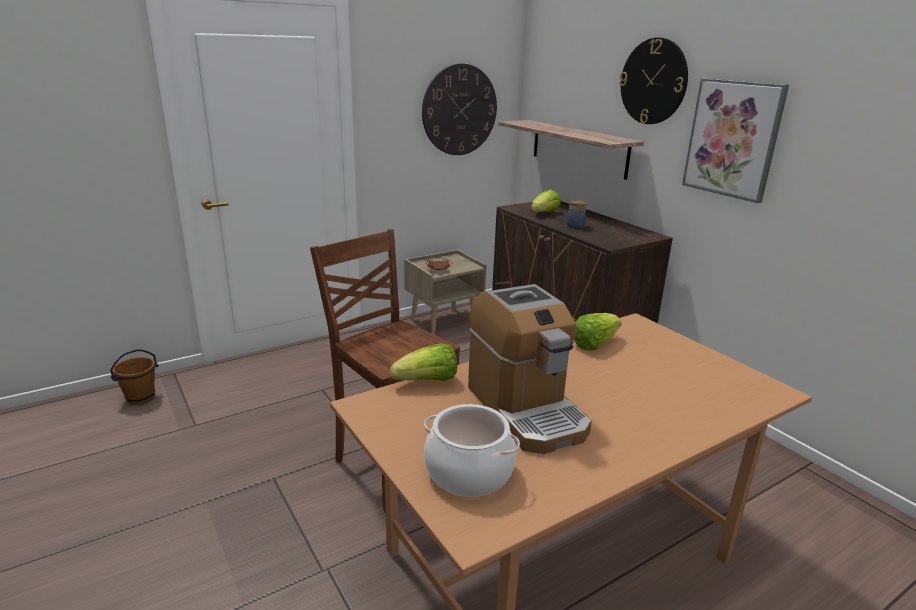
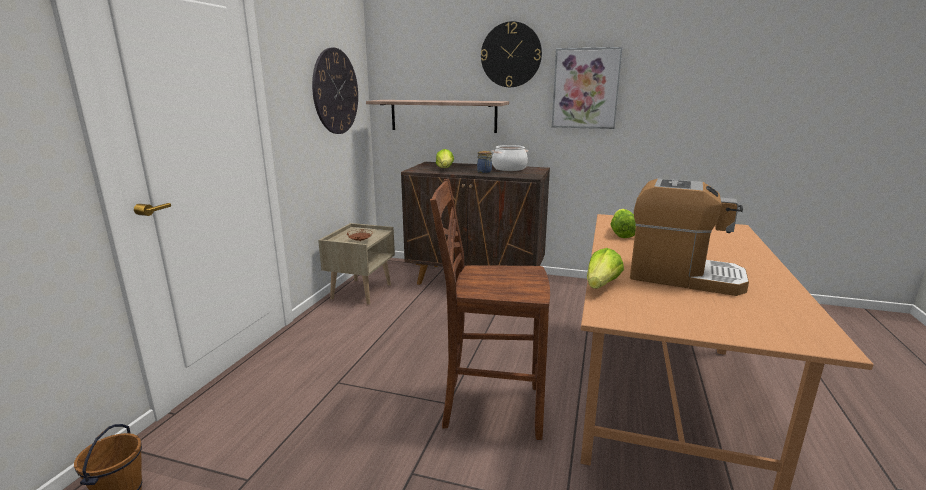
camera: 40 degrees left, 5 degrees down
cooking pot [424,404,520,497] -> cooking pot moved to [492,145,528,171]

